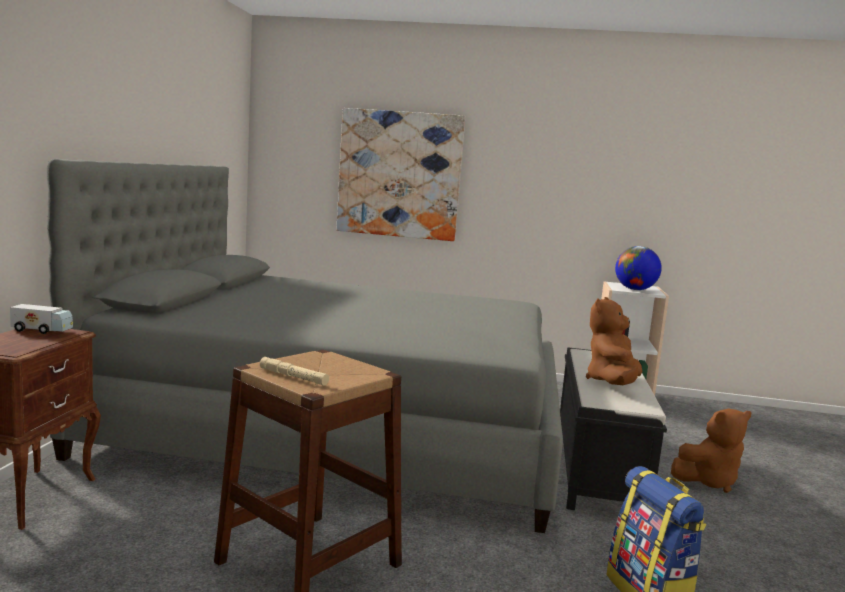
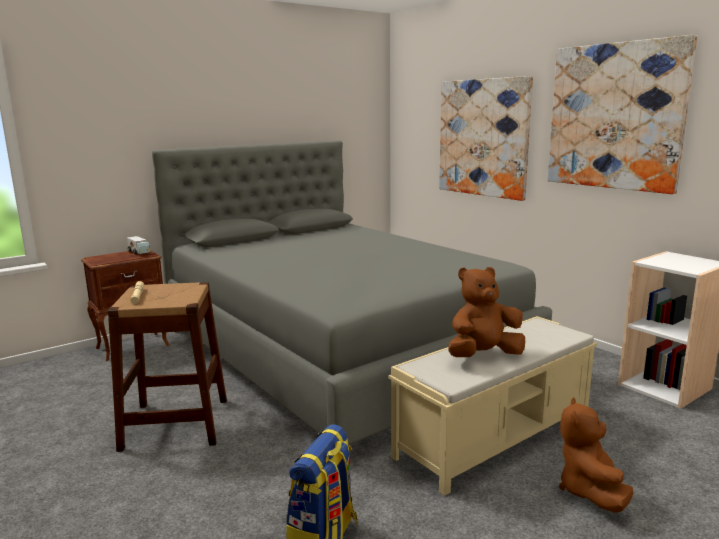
camera: 45 degrees right, 5 degrees up
black bench [560,347,667,510] -> beige bench [388,316,597,496]
globe [615,246,662,290] -> none
brown plush toy [671,409,751,493] -> brown plush toy turned 75 degrees clockwise [559,397,633,513]
none -> picture [548,35,697,194]

